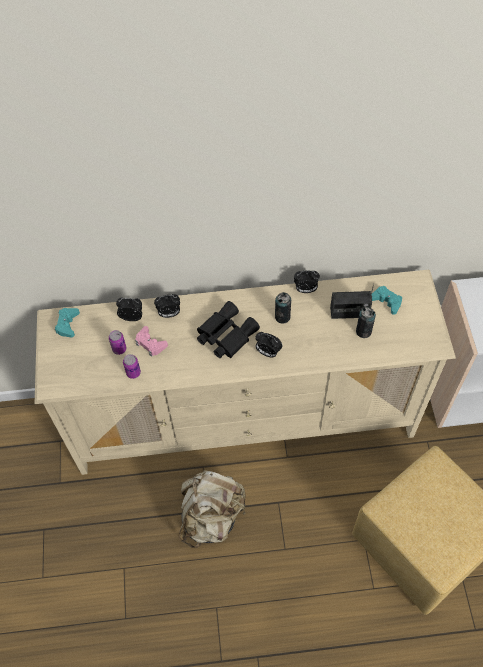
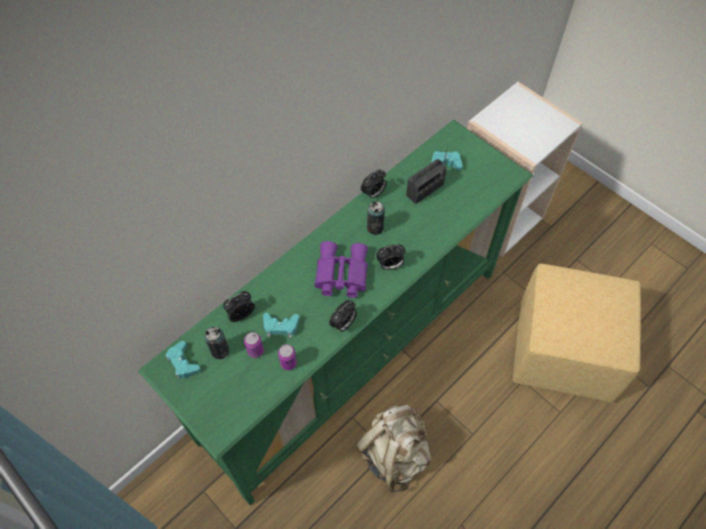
camera: 40 degrees left, 0 degrees up
beige dresser [35,270,456,475] -> green dresser [138,120,534,506]
pink game controller [135,326,168,357] -> turquoise game controller [263,313,299,338]
alarm clock [154,294,180,318] -> alarm clock moved to [329,300,357,332]
black binoculars [197,301,260,358] -> purple binoculars [314,241,368,298]
can [356,307,376,338] -> can moved to [204,327,229,359]

